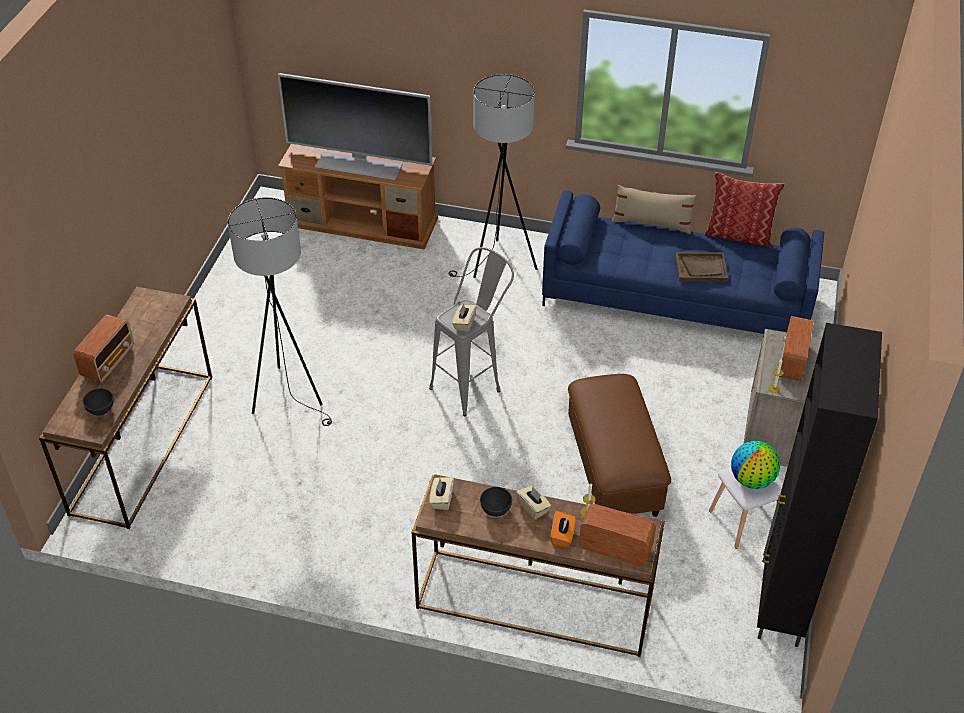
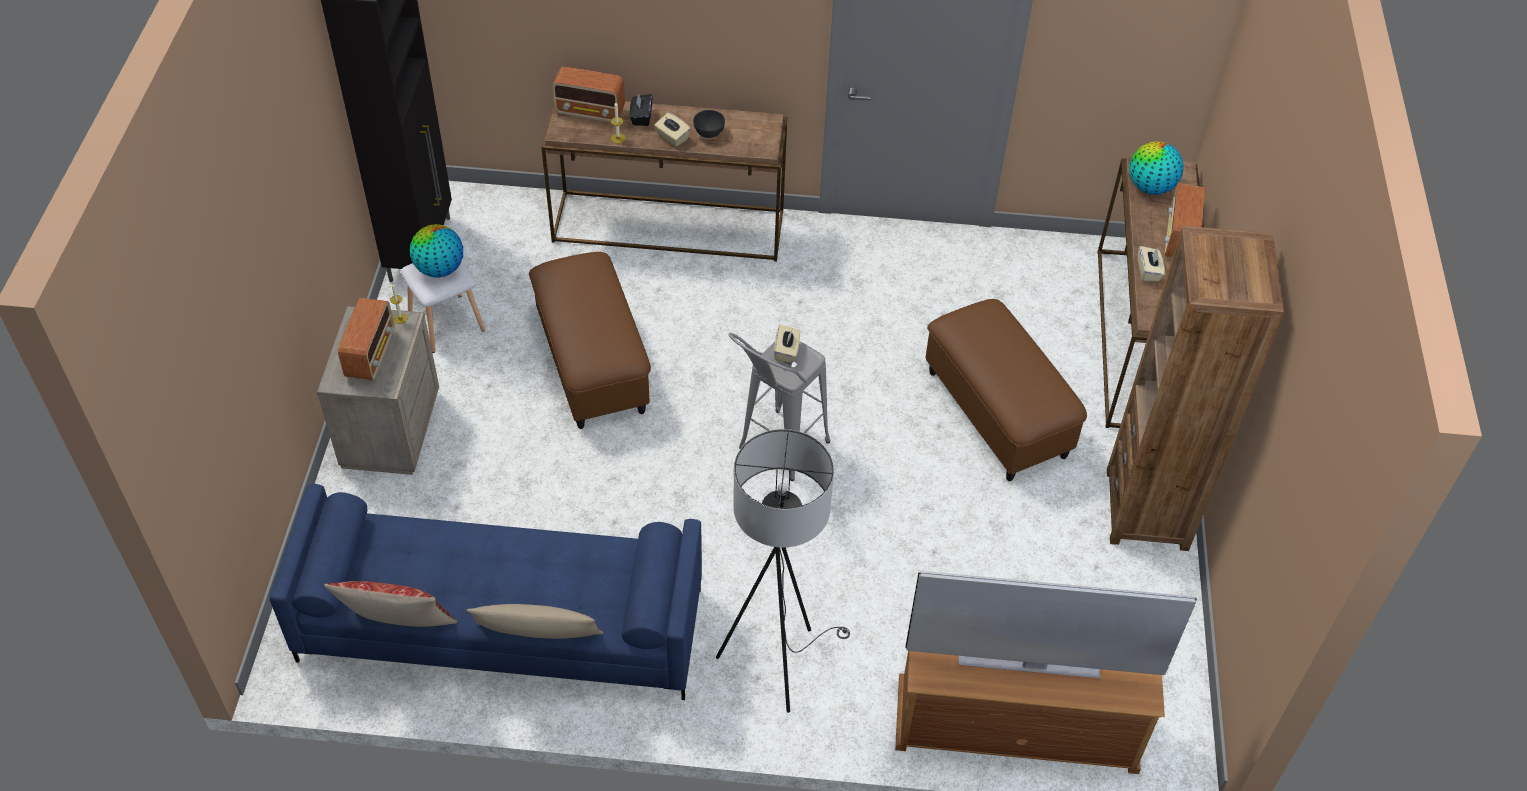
camera: 170 degrees right, 5 degrees up
grey bowl [83,388,114,416] -> globe [1129,141,1184,195]
grey floor lamp [228,197,332,426] -> brown ottoman [926,299,1087,481]
beige tissue box [429,477,454,510] -> beige tissue box moved to [1138,246,1165,281]
orange tissue box [550,511,575,547] -> black tissue box [630,93,652,126]
brown tray [675,252,728,282] -> none
none -> brown bookcase [1107,226,1284,551]

